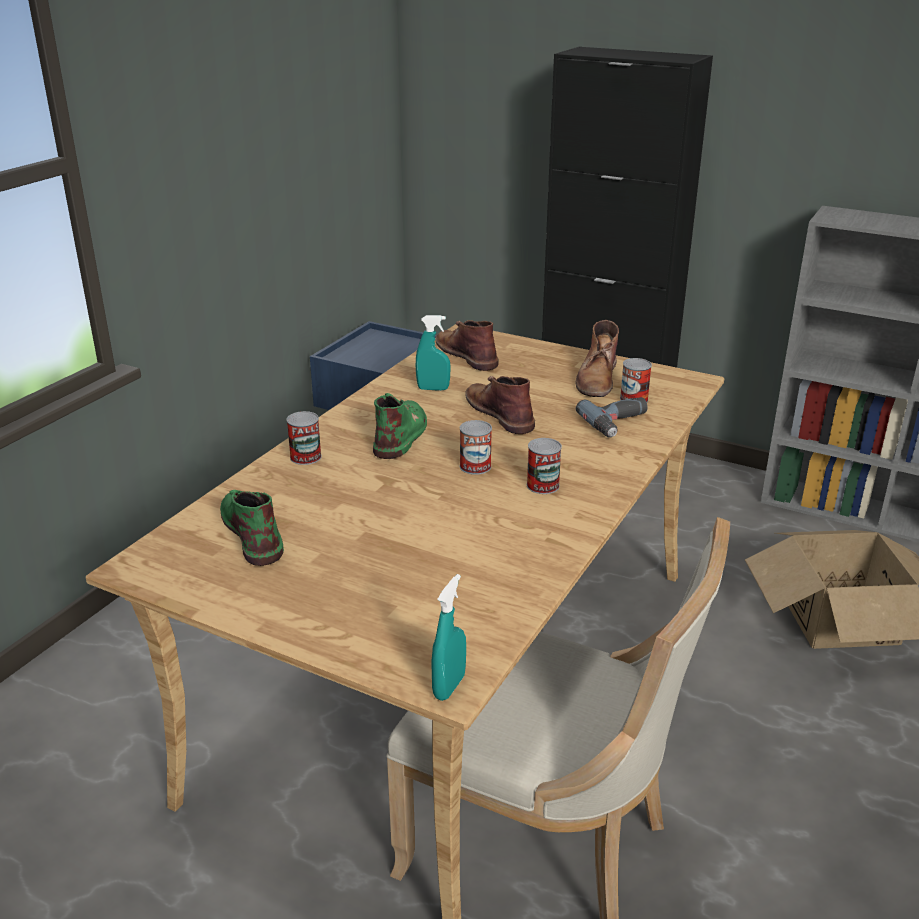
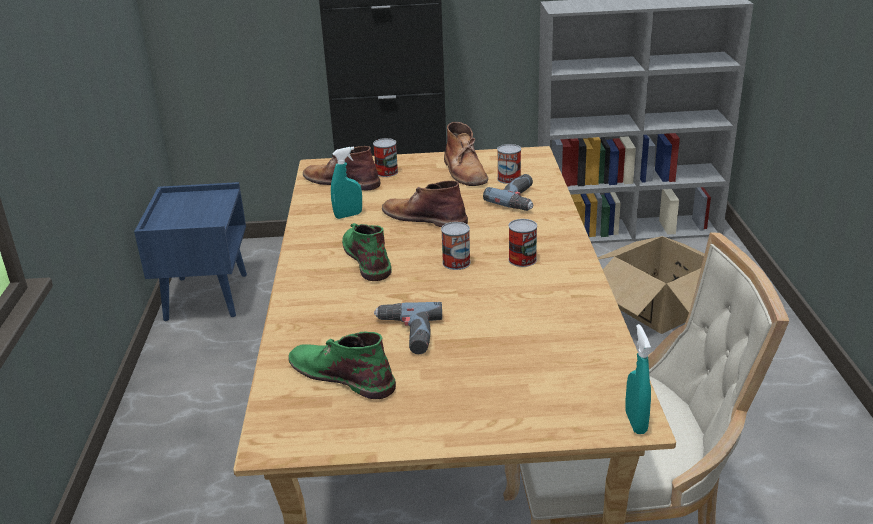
camera: 30 degrees left, 0 degrees up
can [286,411,322,465] -> can moved to [373,138,398,177]
none -> power drill [374,302,442,354]

